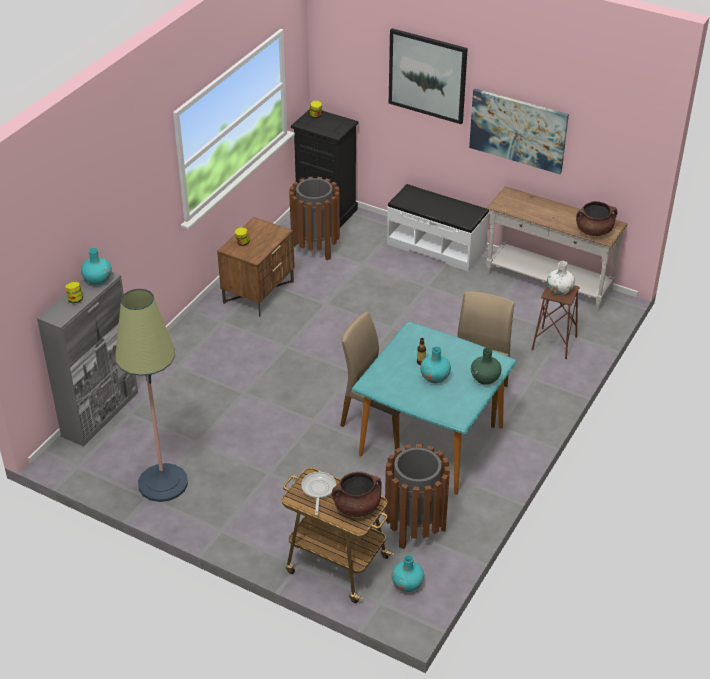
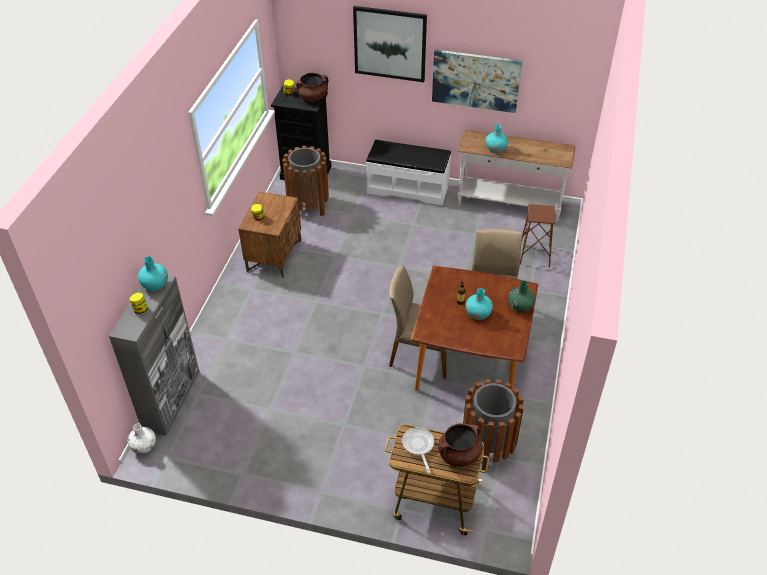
camera: 15 degrees left, 5 degrees up
floor lamp [115,289,188,502] -> none
turquoise dining table [352,322,516,495] -> brown dining table [411,266,538,391]
turquoise vase [392,555,424,592] -> turquoise vase moved to [485,124,508,153]
white vase [547,261,575,295] -> white vase moved to [127,423,156,454]
brown cooking pot [576,201,617,236] -> brown cooking pot moved to [296,73,328,101]

